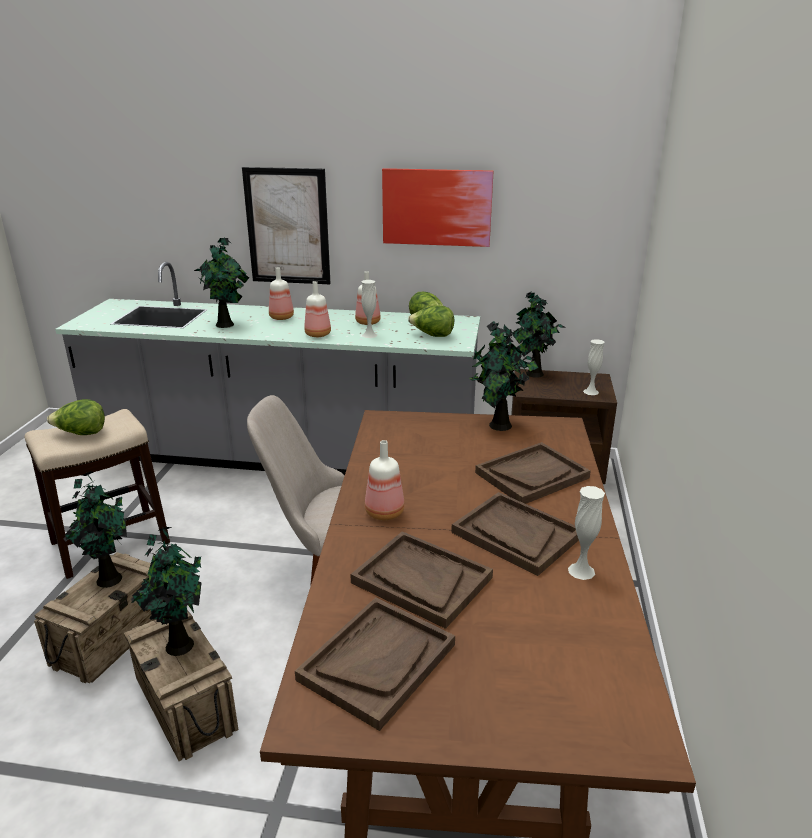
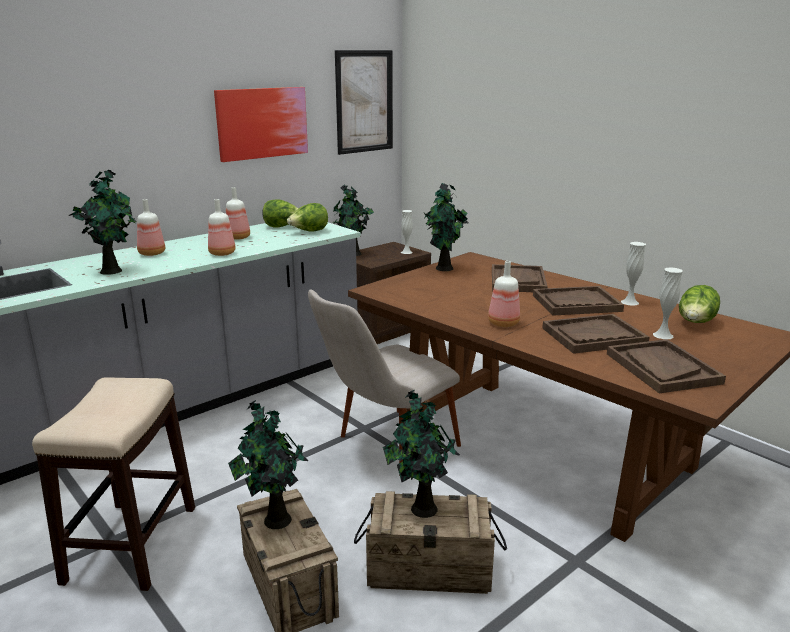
camera: 50 degrees left, 5 degrees down
lettuce [47,399,105,435] -> lettuce moved to [679,285,720,323]
picture [242,167,331,284] -> picture moved to [335,50,393,155]
white vase [361,280,377,338] -> white vase moved to [653,267,683,339]

